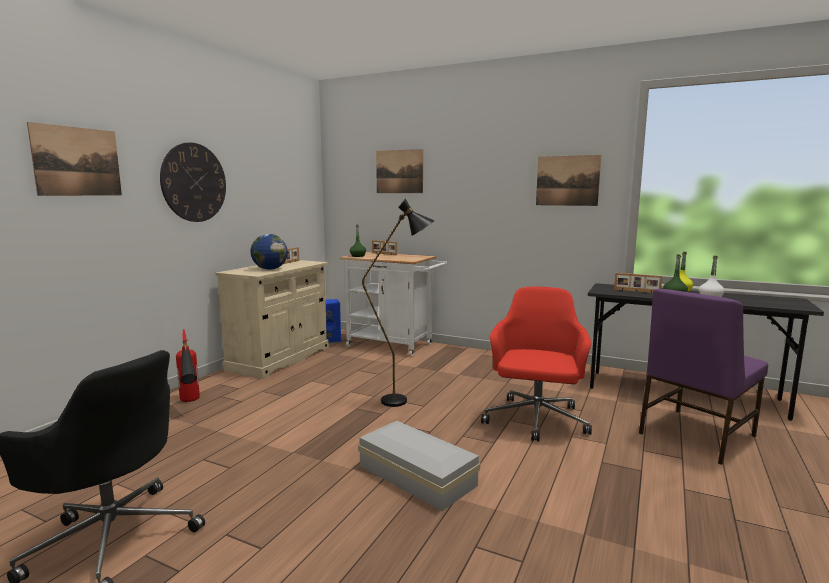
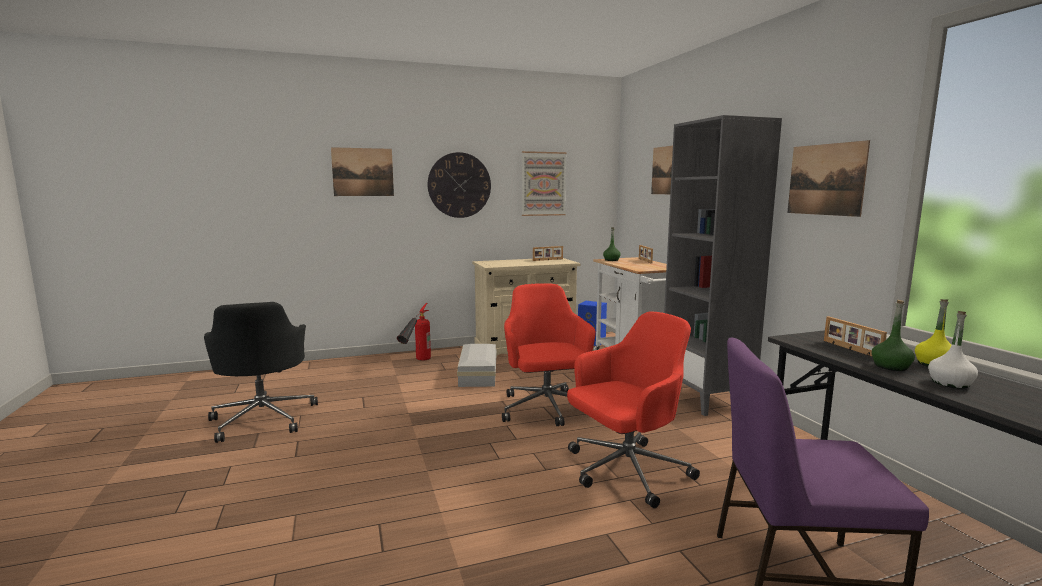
camera: 45 degrees right, 0 degrees up
globe [250,234,288,270] -> none
white storage box [358,421,480,511] -> white storage box moved to [457,344,497,387]
black floor lamp [362,199,435,407] -> red office chair [502,283,596,426]
none -> picture [522,151,567,216]
none -> grey bookcase [664,115,782,416]

